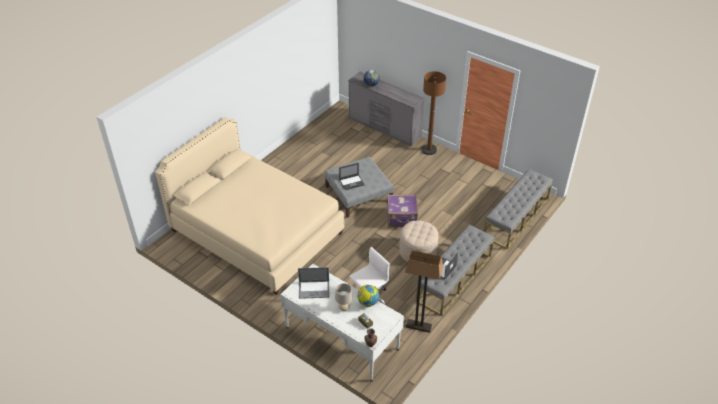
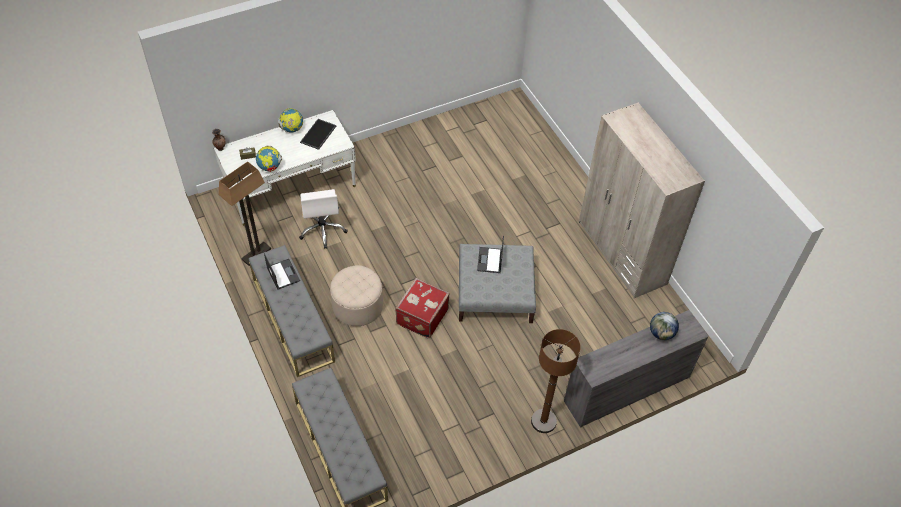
camera: 115 degrees right, 10 degrees up
beige bed [155,117,344,295] -> none
laptop [298,267,329,299] -> tray [300,119,337,150]
beige table lamp [335,283,353,311] -> none
purple suitcase [387,195,418,227] -> red suitcase [395,278,450,338]
none -> globe [278,108,303,133]
none -> beige wardrobe [579,102,705,298]

